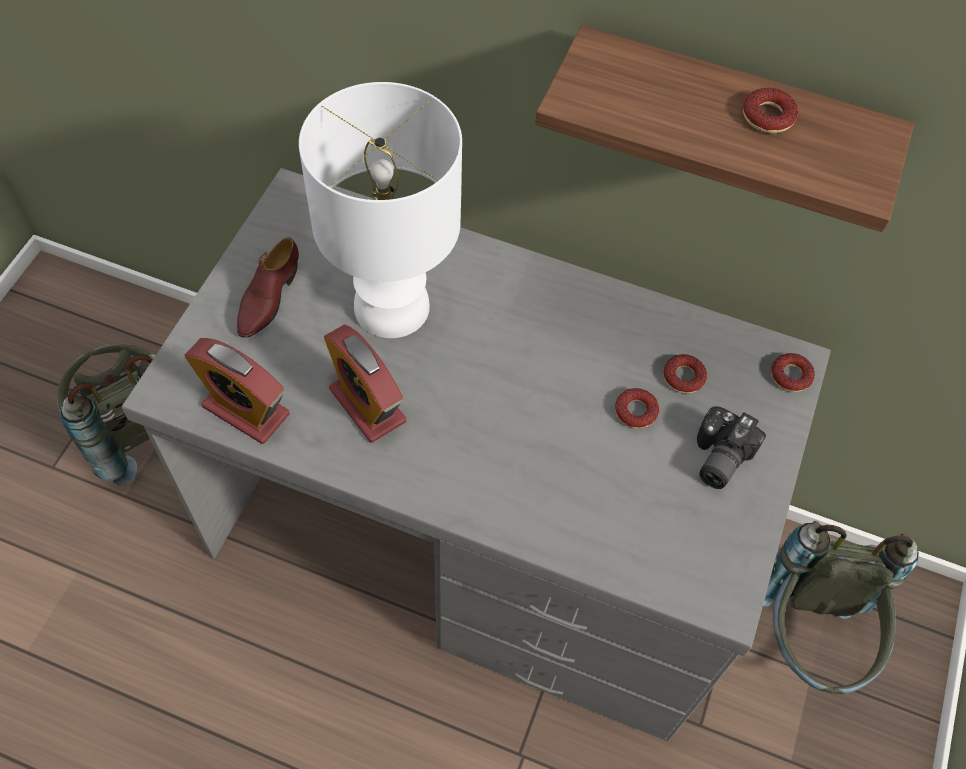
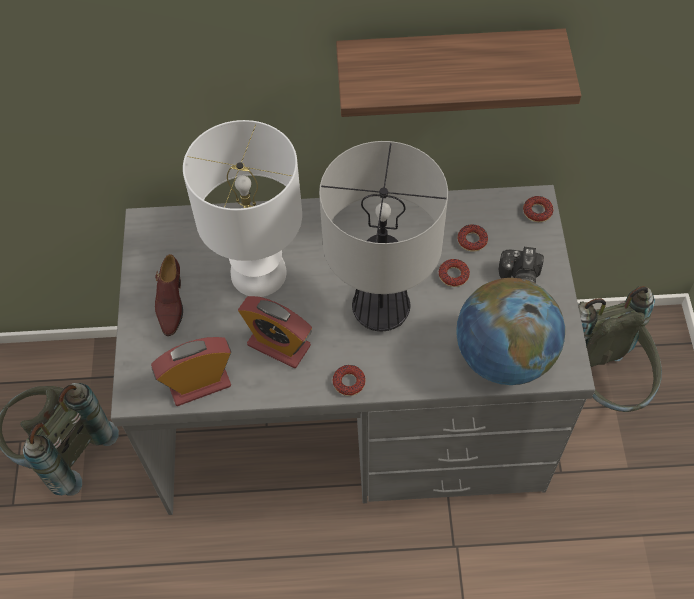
camera: 20 degrees left, 0 degrees up
alarm clock [184,338,289,444] -> alarm clock turned 150 degrees clockwise [151,337,231,406]
donut [743,88,798,133] -> donut moved to [333,365,365,396]
none -> table lamp [319,141,448,331]
none -> globe [456,278,565,385]

